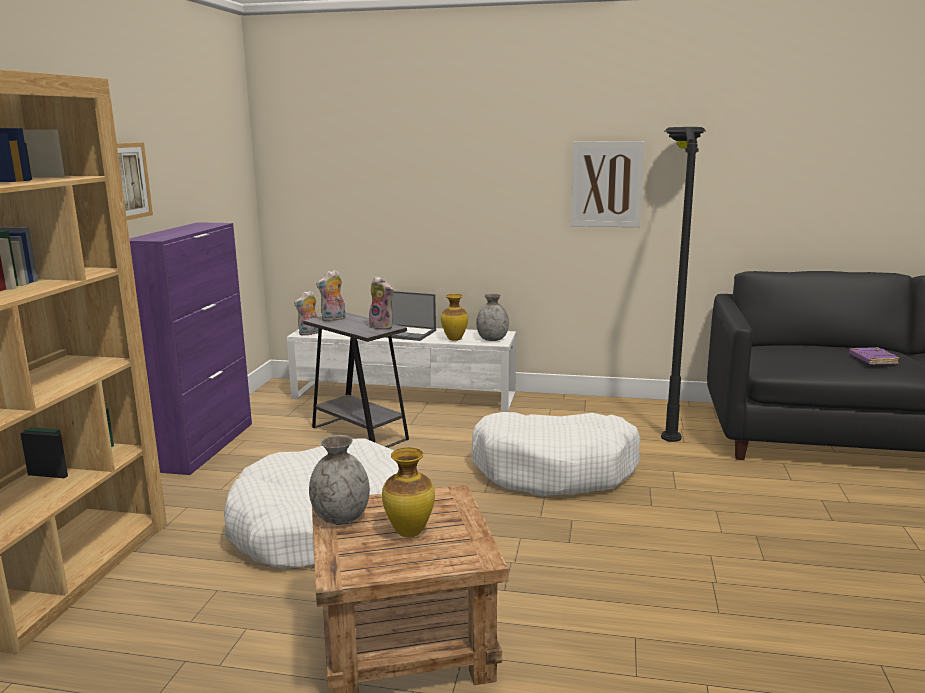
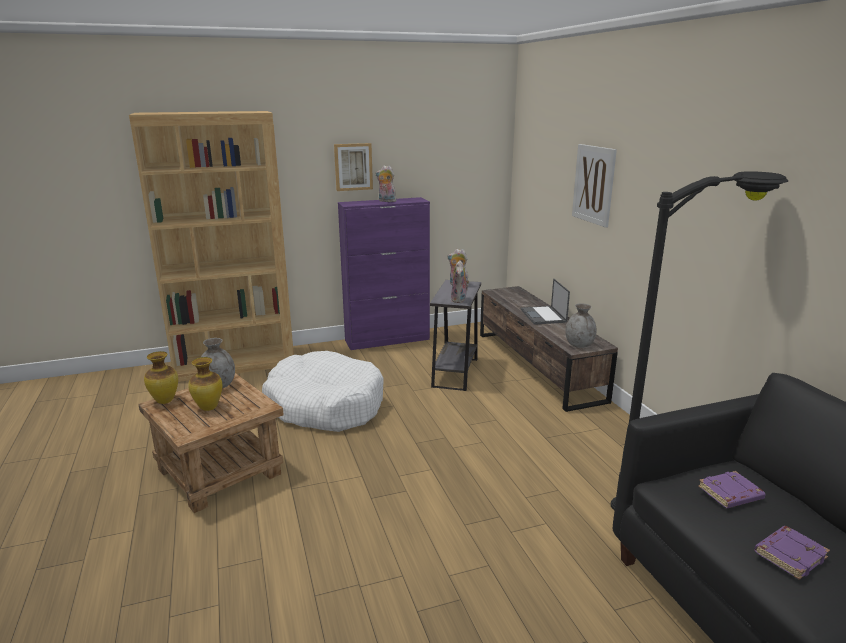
camera: 60 degrees right, 5 degrees up
white tv stand [287,328,516,412] -> brown tv stand [480,286,618,412]
plush toy [294,291,319,336] -> plush toy moved to [376,165,396,202]
vase [441,294,468,341] -> vase moved to [144,351,178,404]
white dog bed [471,412,640,496] -> none
picture [571,141,645,227] -> picture moved to [572,144,617,228]
none -> purple book [698,471,766,508]

